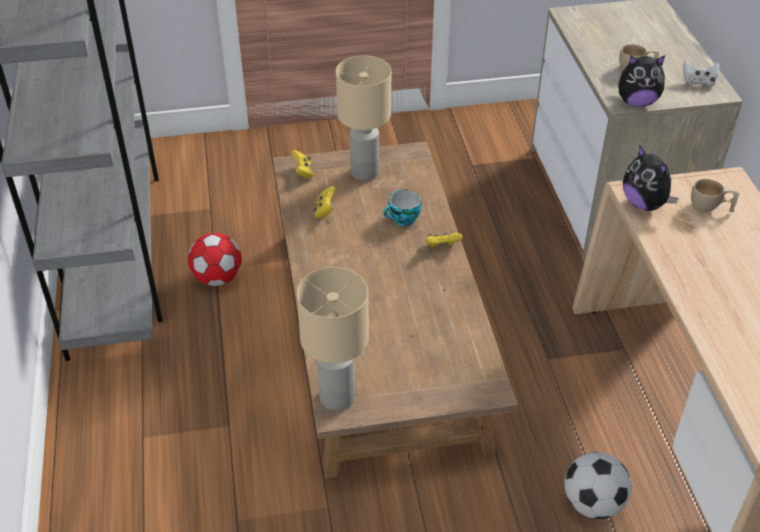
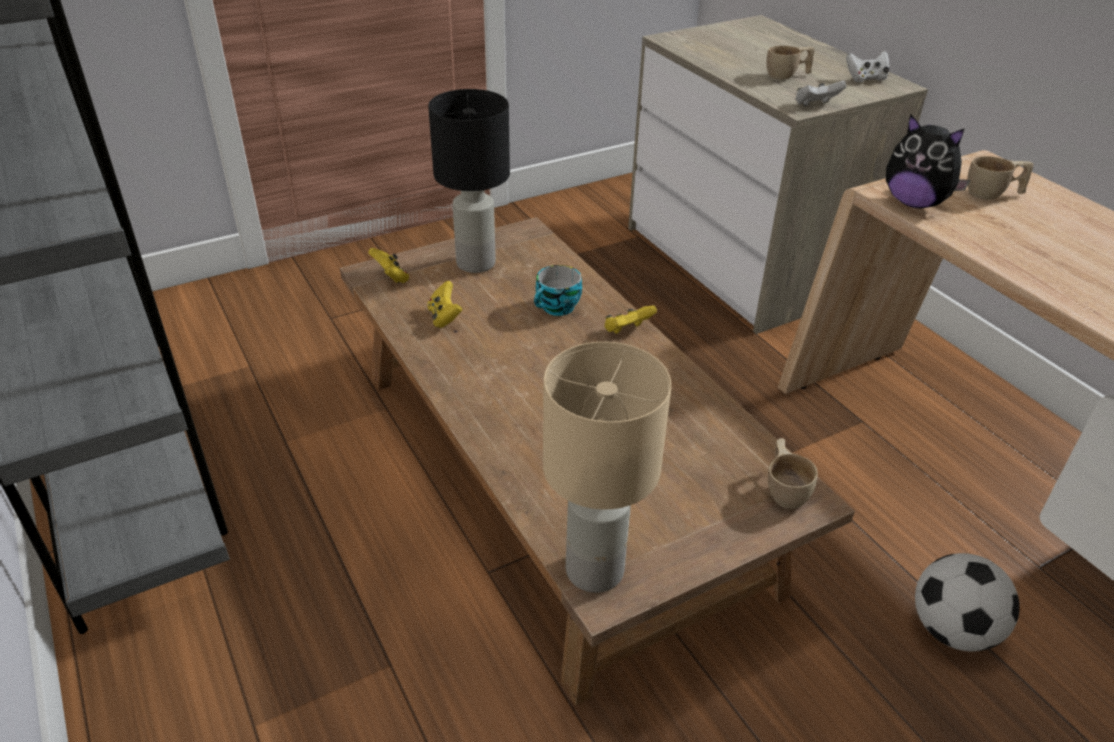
camera: 20 degrees left, 5 degrees down
football [188,233,242,286] -> none
beige table lamp [336,56,391,181] -> black table lamp [428,89,510,273]
plush toy [618,55,665,107] -> white game controller [795,81,846,106]
none -> beige cup [768,438,818,509]

